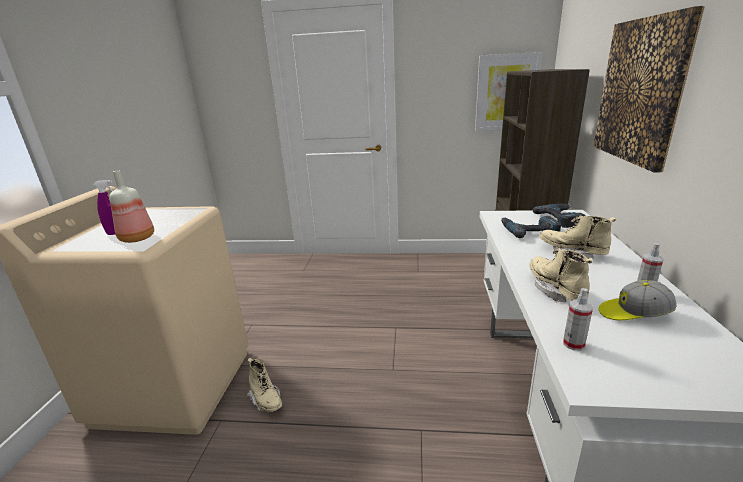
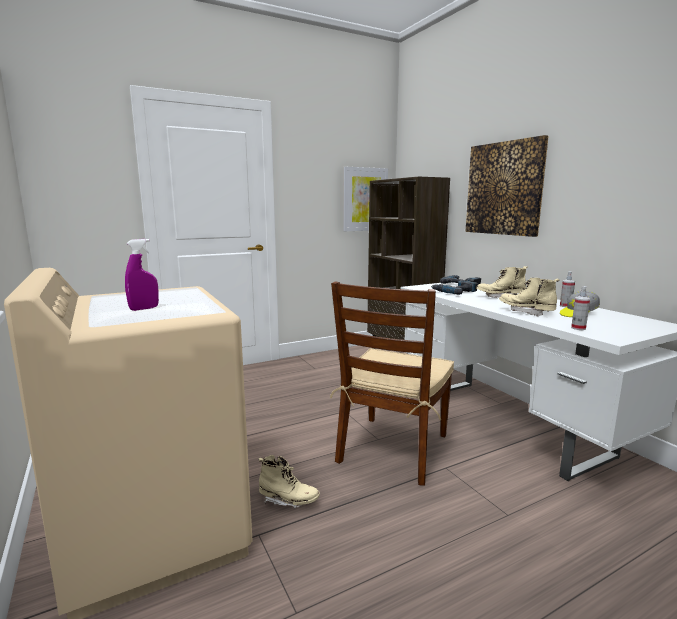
camera: 35 degrees left, 10 degrees down
bottle [109,170,154,243] -> none
none -> brown chair [330,281,454,486]

